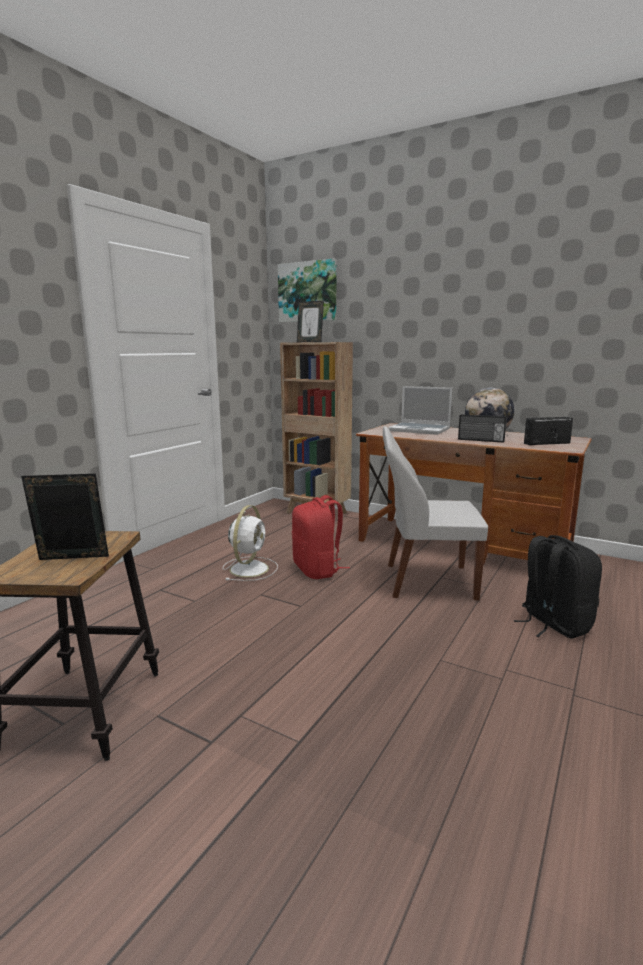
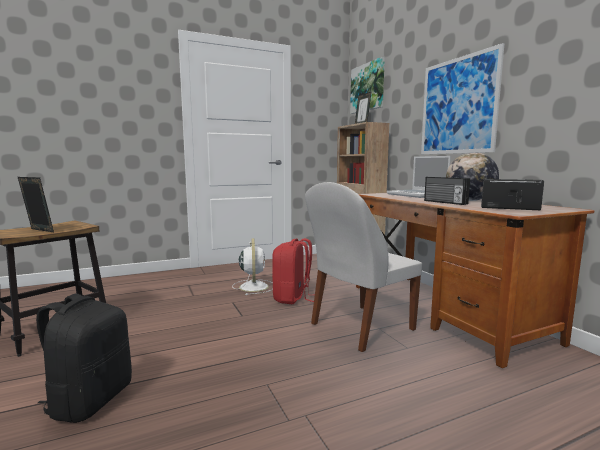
camera: 35 degrees right, 5 degrees down
white fan [223,505,278,581] -> white fan turned 60 degrees counterclockwise [232,238,273,295]
white chair [383,427,488,600] -> white chair turned 75 degrees counterclockwise [305,182,422,352]
black backpack [514,535,602,639] -> black backpack moved to [36,294,132,423]
none -> picture [421,43,505,154]

